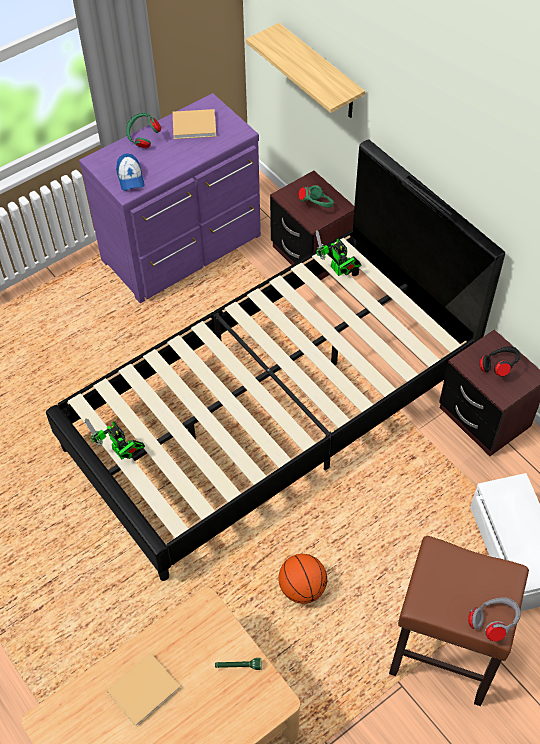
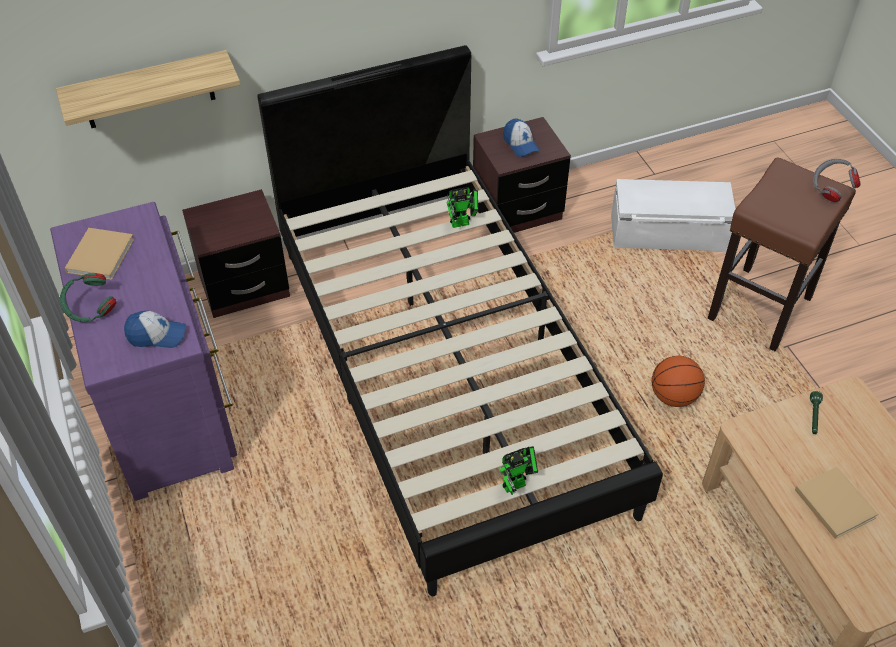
camera: 75 degrees left, 5 degrees down
green headphones [299,185,334,208] -> none
toy robot [315,230,362,276] -> toy robot moved to [446,187,478,228]
black headphones [480,346,520,377] -> cap [503,119,540,157]

